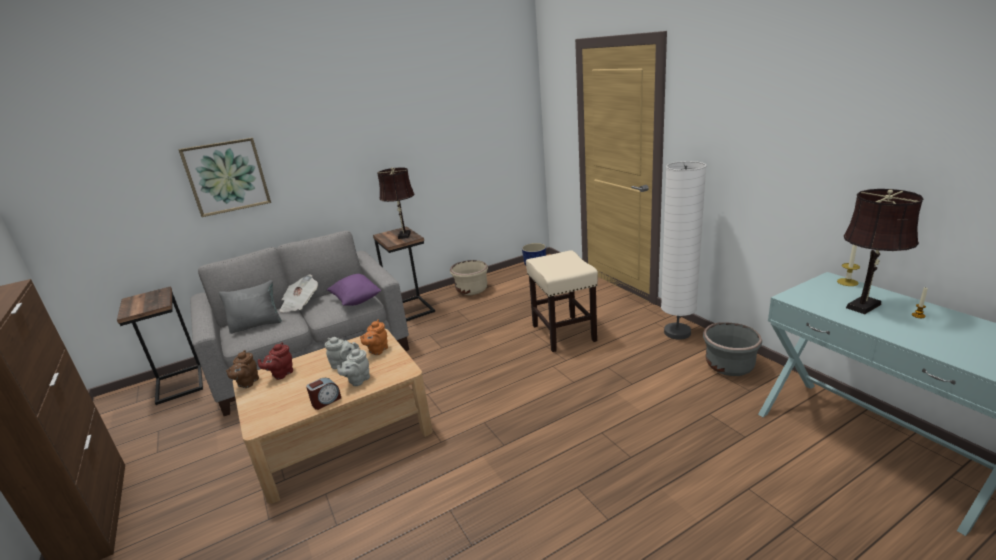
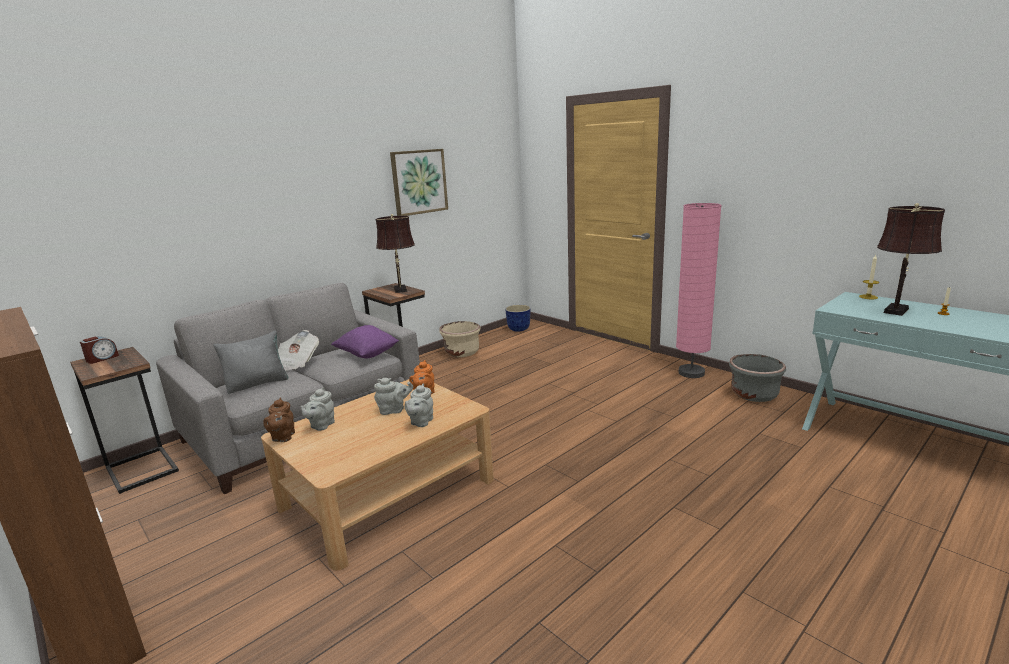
camera: 15 degrees left, 5 degrees down
picture [178,138,271,217] -> picture moved to [390,149,448,216]
red teapot [258,342,293,380] -> grey teapot [301,387,335,431]
alarm clock [306,378,341,410] -> alarm clock moved to [80,336,119,364]
beige stool [526,250,598,352] -> none
white floor lamp [661,161,706,340] -> pink floor lamp [676,203,722,378]

